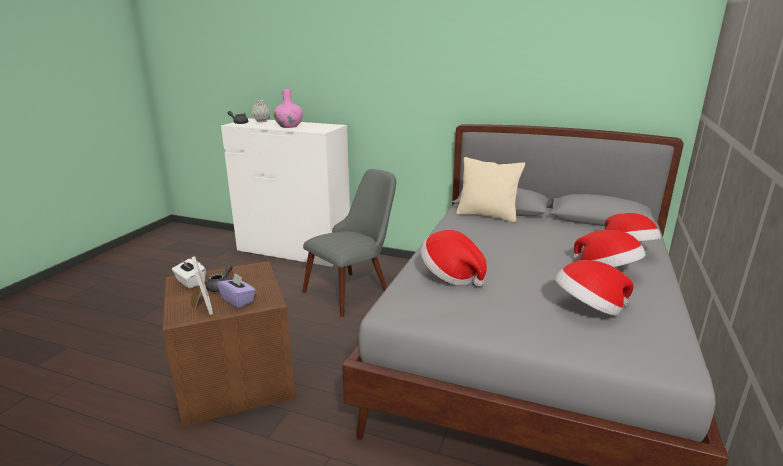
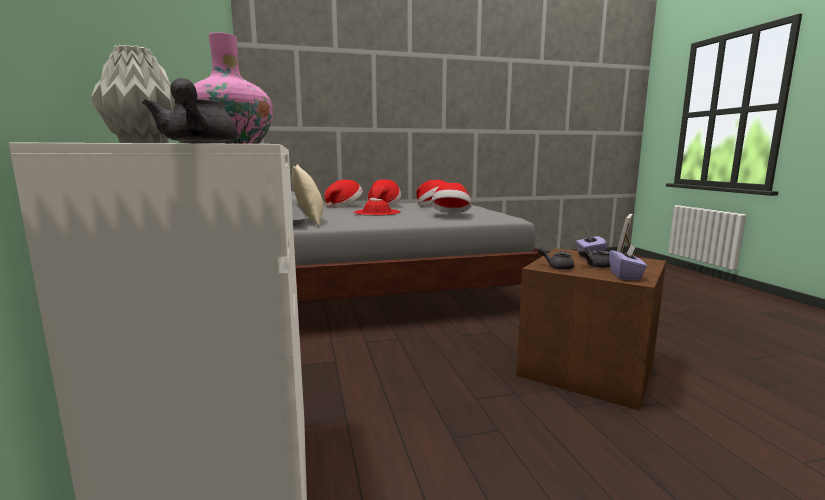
camera: 125 degrees left, 10 degrees down
white tissue box [172,259,206,288] -> purple tissue box [609,244,647,280]
grey chair [302,169,396,317] -> none
none -> red hat [353,198,401,216]
none -> grey teapot [537,247,574,270]

